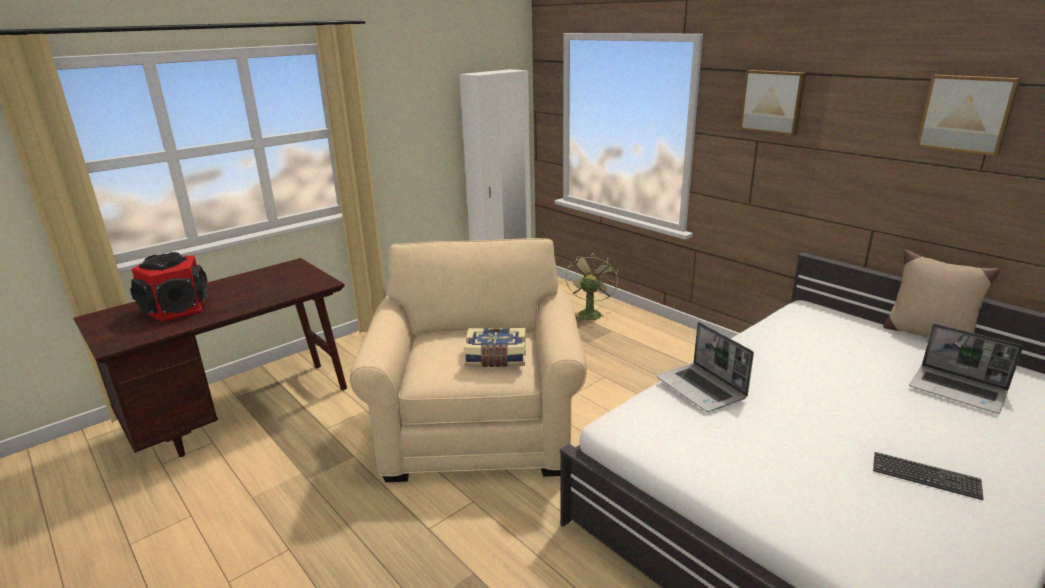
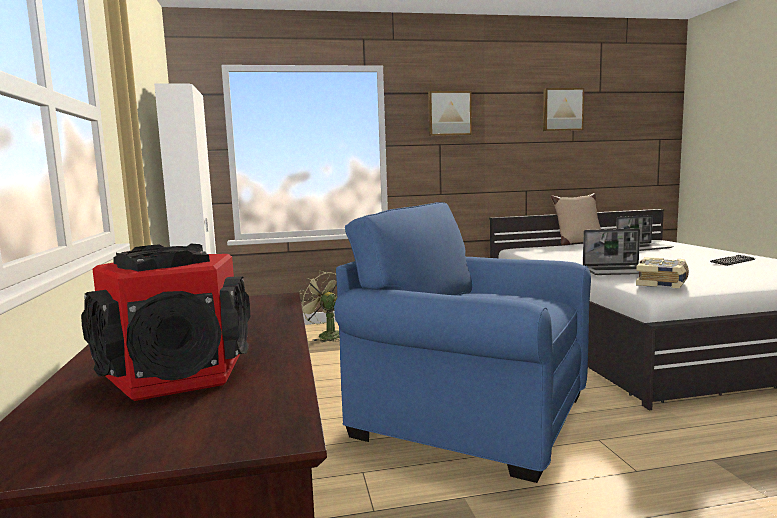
camera: 60 degrees left, 15 degrees down
beige armchair [350,238,587,482] -> blue armchair [334,202,591,483]
book [464,327,526,367] -> book moved to [636,257,689,289]

